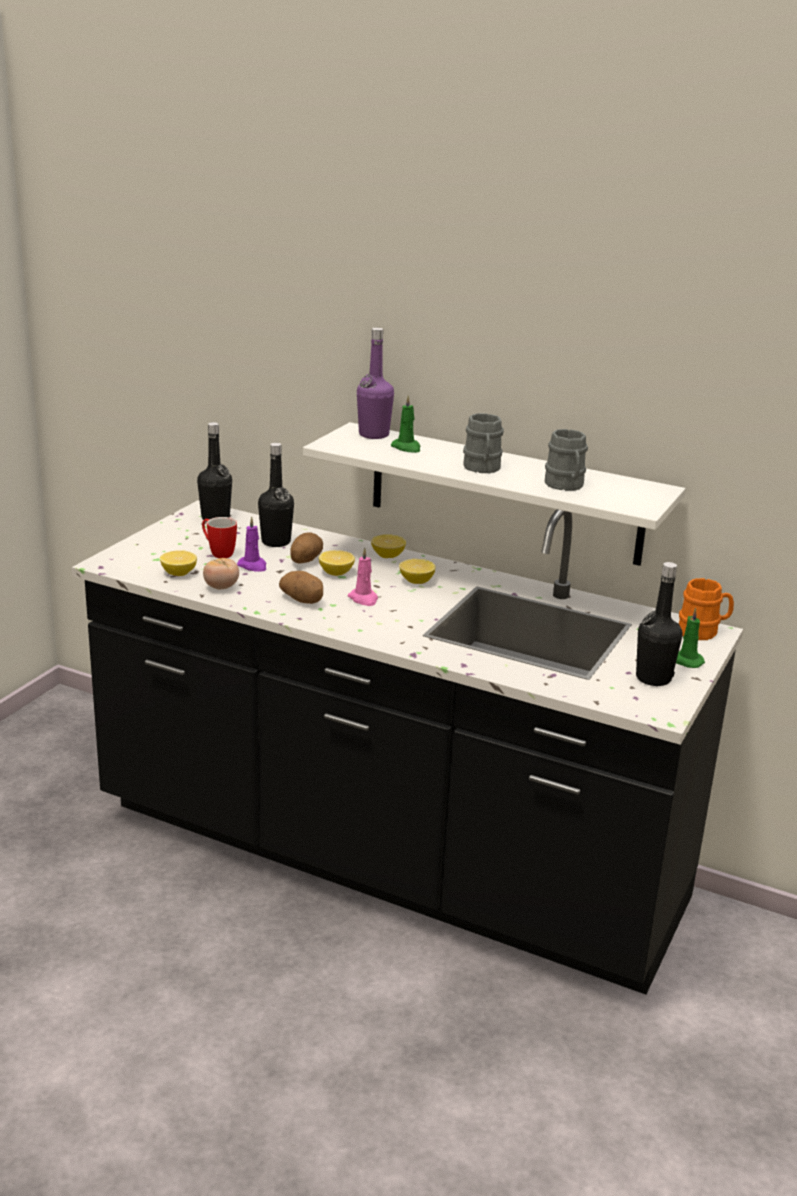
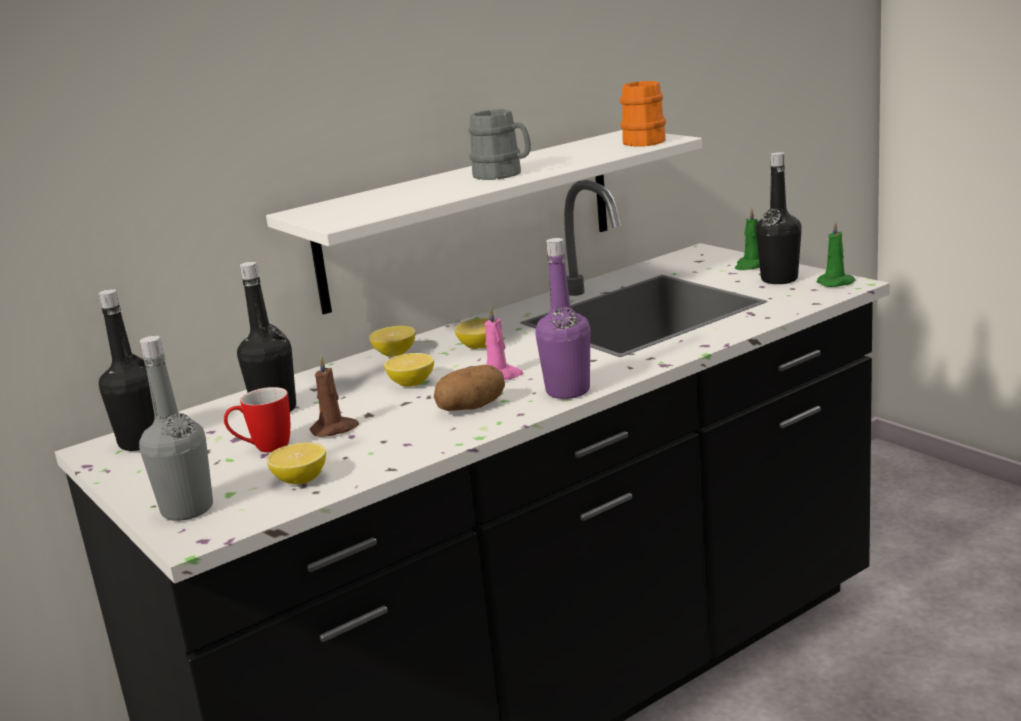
camera: 60 degrees left, 5 degrees down
tomato [203,558,239,589] -> none
purple candle [237,517,266,572] -> brown candle [310,356,359,437]
potato [291,532,323,564] -> none
purple bottle [357,328,394,439] -> purple bottle moved to [535,238,590,399]
green candle [391,395,421,453] -> green candle moved to [817,220,856,287]
grey mug [545,429,588,491] -> none
orange mug [679,578,734,640] -> orange mug moved to [620,81,666,147]
none -> grey bottle [139,336,213,521]

